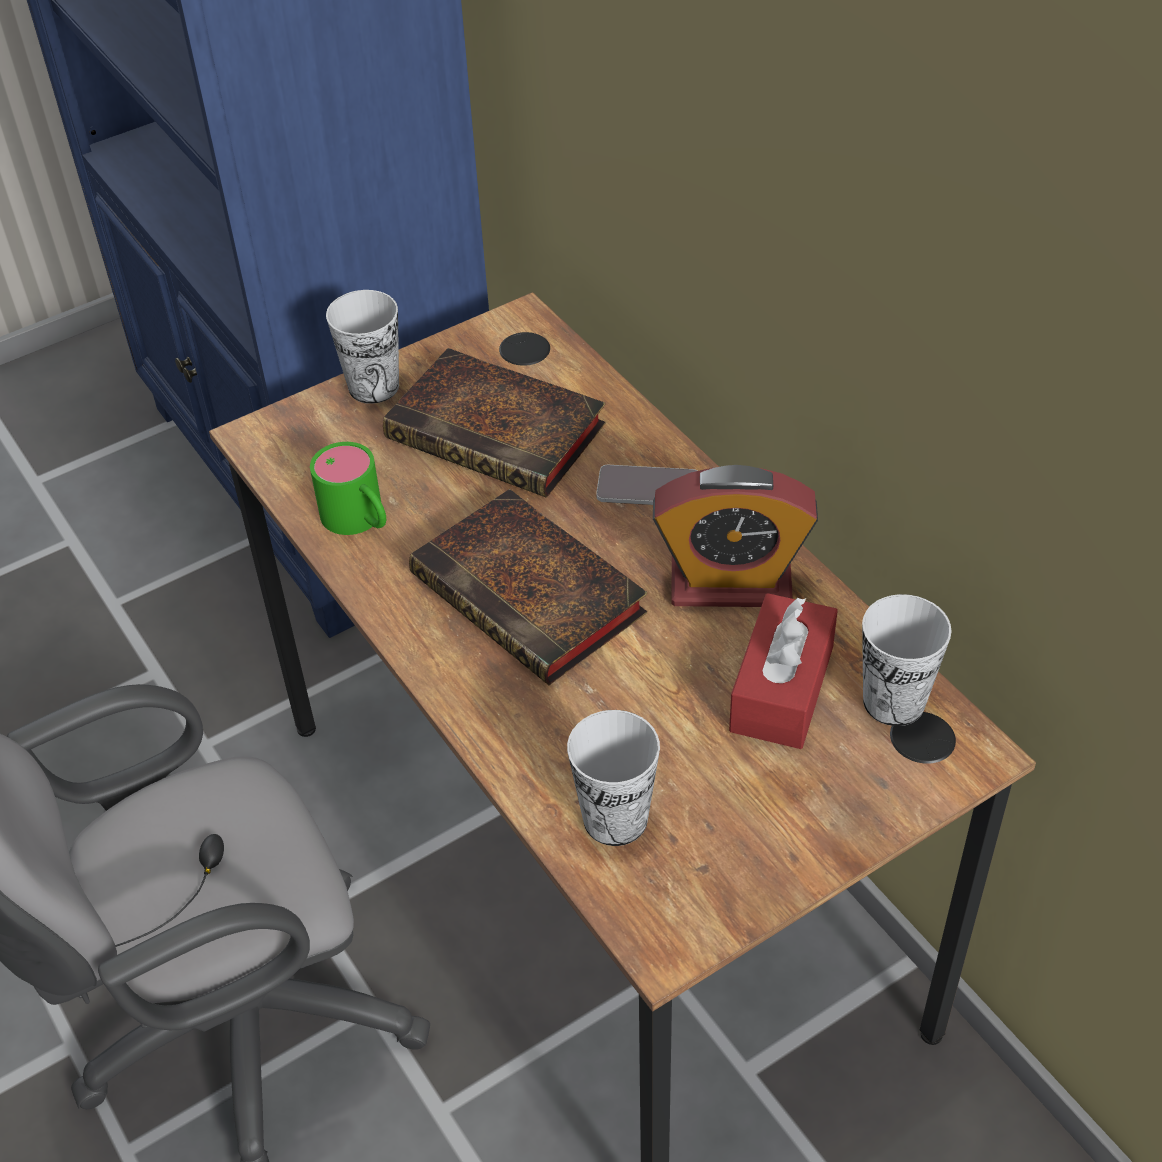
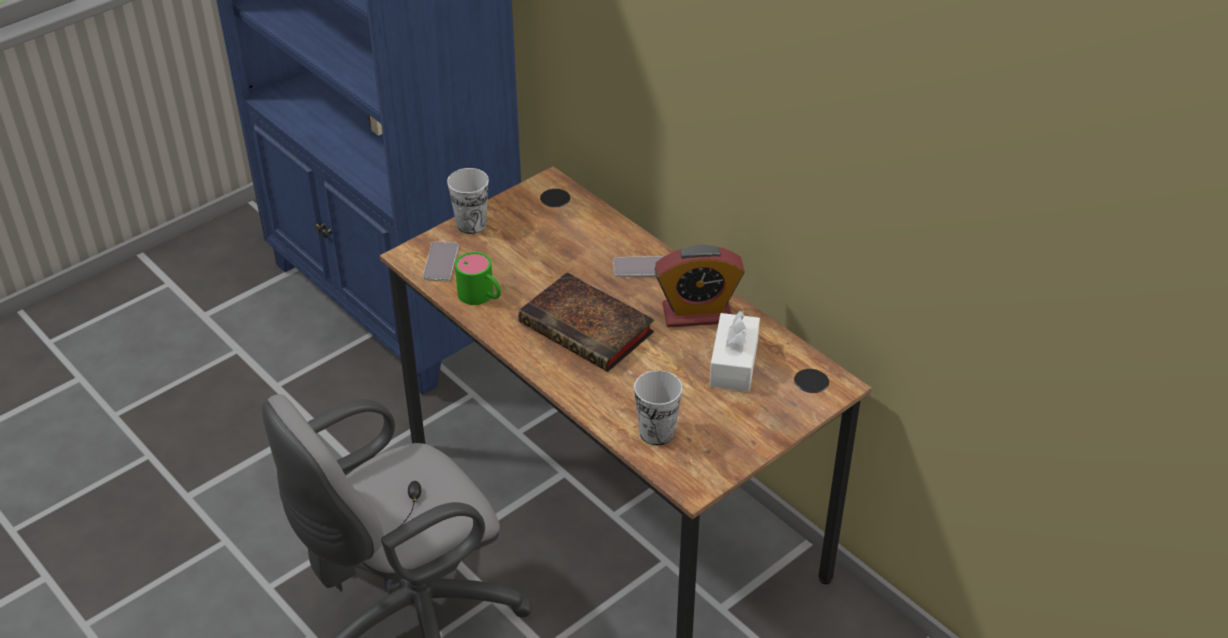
camera: 10 degrees left, 5 degrees down
book [383,348,605,498] -> none
red tissue box [729,593,838,749] -> white tissue box [709,311,760,391]
cup [862,594,952,726] -> none
none -> phone [423,241,459,281]

